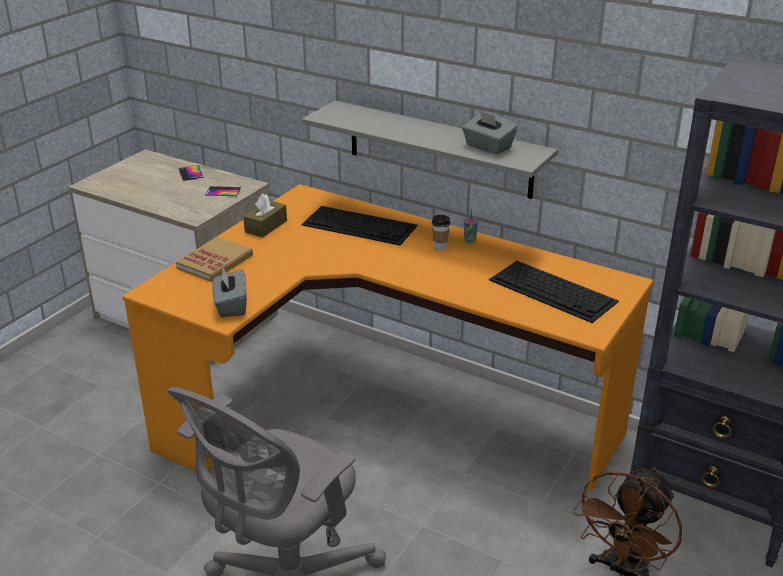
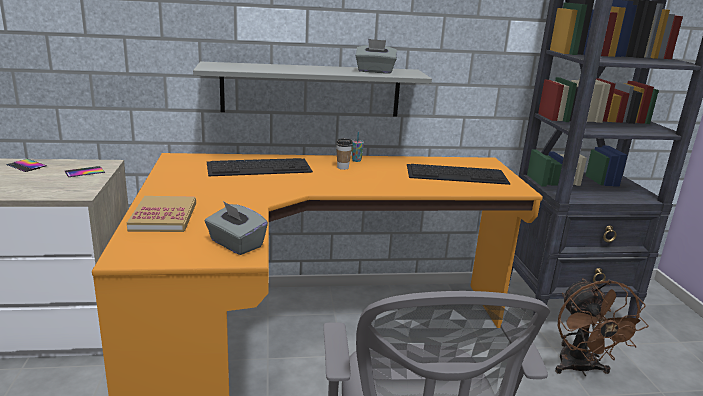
camera: 40 degrees left, 10 degrees down
brown tissue box [243,194,287,238] -> none

